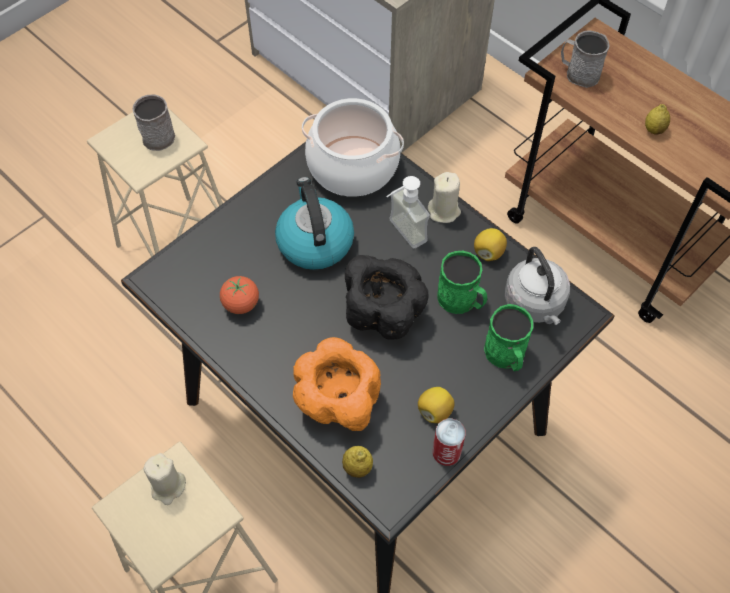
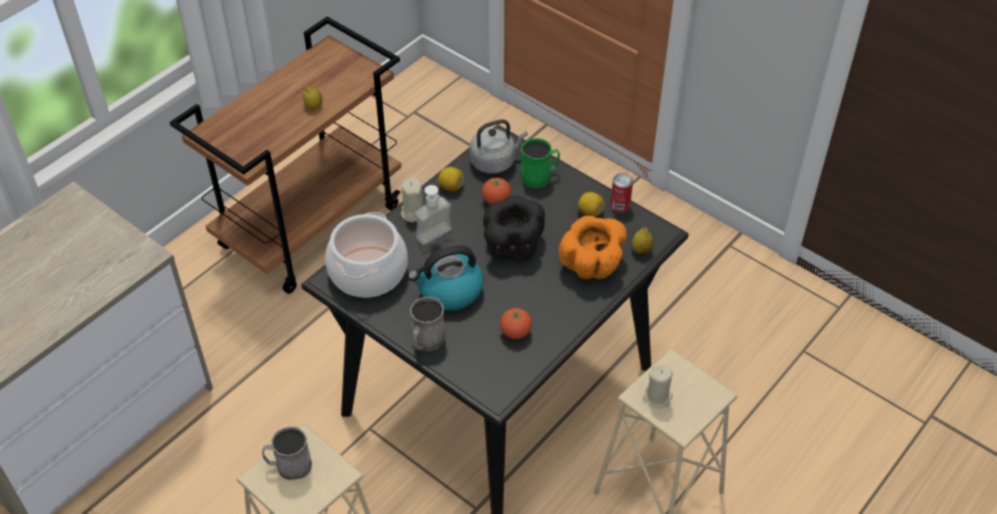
camera: 95 degrees left, 10 degrees down
green mug [437,251,487,314] -> tomato [482,178,511,205]
grey mug [561,30,610,88] -> grey mug moved to [410,297,445,351]

